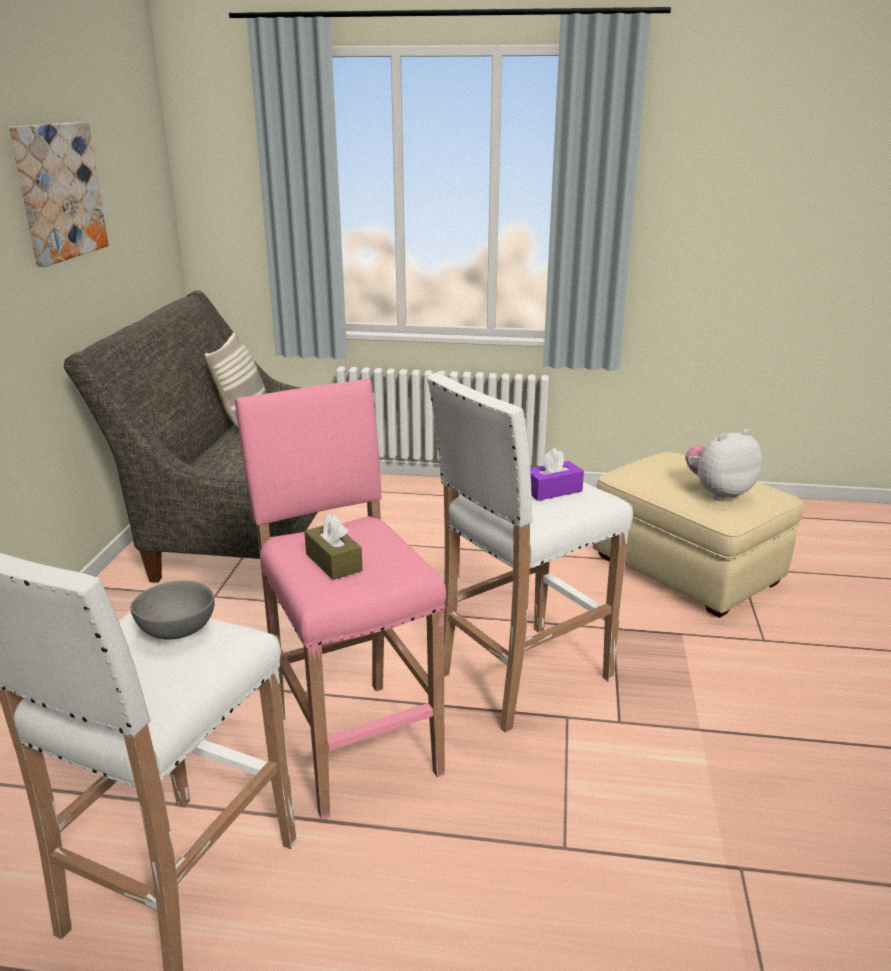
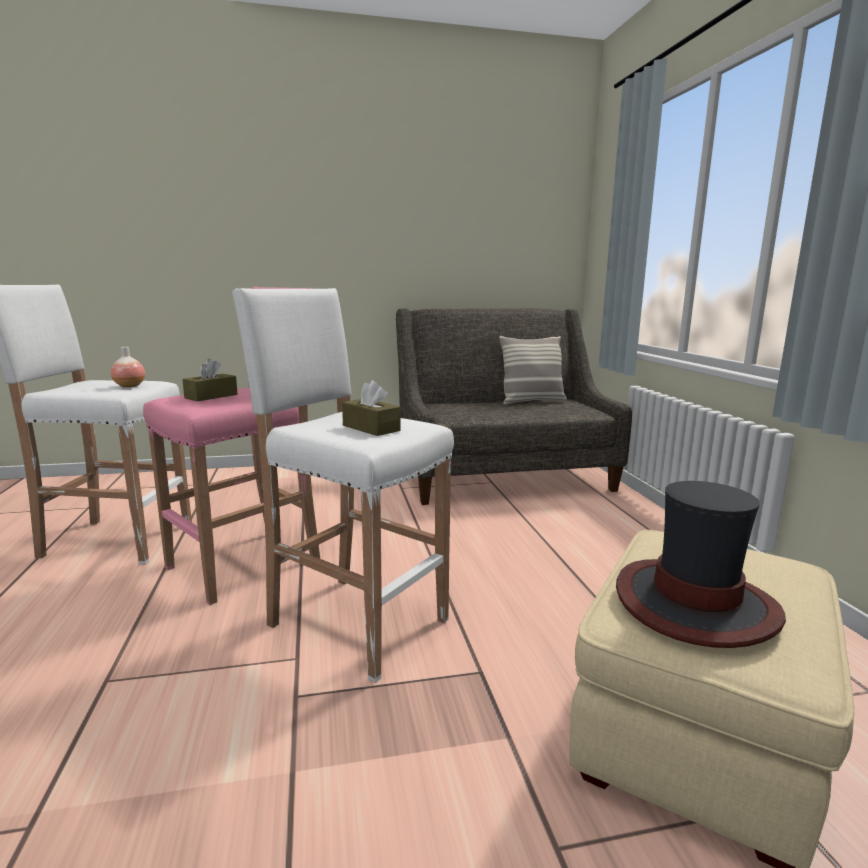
camera: 70 degrees right, 10 degrees down
picture [9,122,109,267] -> none
grey bowl [130,581,215,640] -> vase [111,347,145,387]
purple tissue box [530,448,584,501] -> brown tissue box [342,380,401,436]
plush toy [685,429,762,500] -> hat [616,481,786,648]

